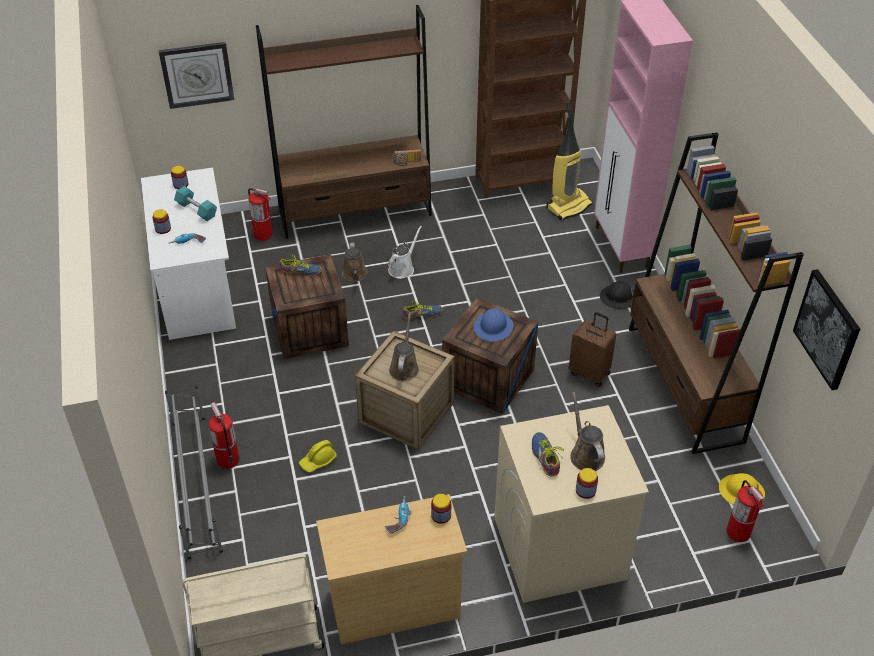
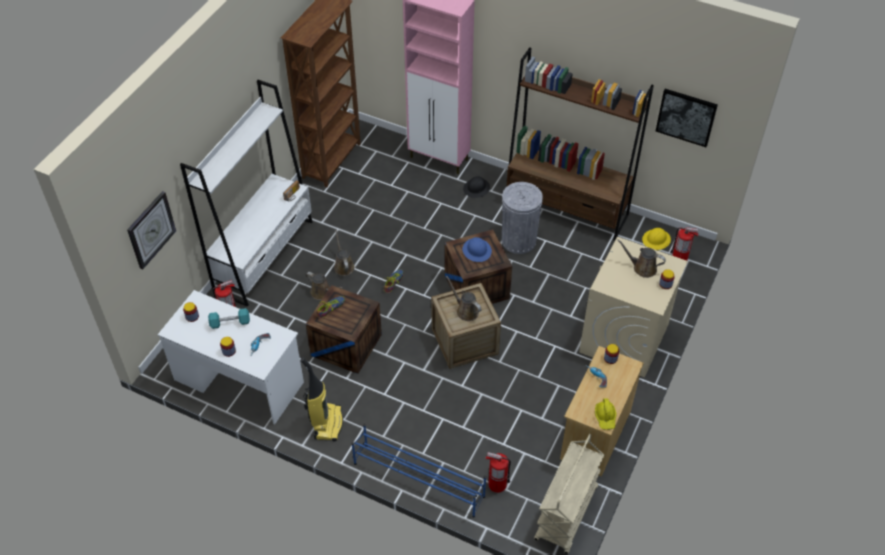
camera: 50 degrees left, 5 degrees up
grey shoe rack [165,385,223,559] -> blue shoe rack [352,424,486,518]
fire extinguisher [209,402,240,469] -> fire extinguisher moved to [485,452,511,493]
brown bookcase [256,5,432,239] -> white bookcase [180,80,312,307]
yellow hard hat [299,440,337,473] -> yellow hard hat moved to [595,398,616,430]
white watering can [388,226,422,279] -> brown watering can [334,230,355,276]
shoe [532,432,564,477] -> none
vacuum cleaner [546,101,593,220] -> vacuum cleaner moved to [300,357,343,442]
brown suitcase [569,312,616,387] -> grey trash can [502,182,543,254]

